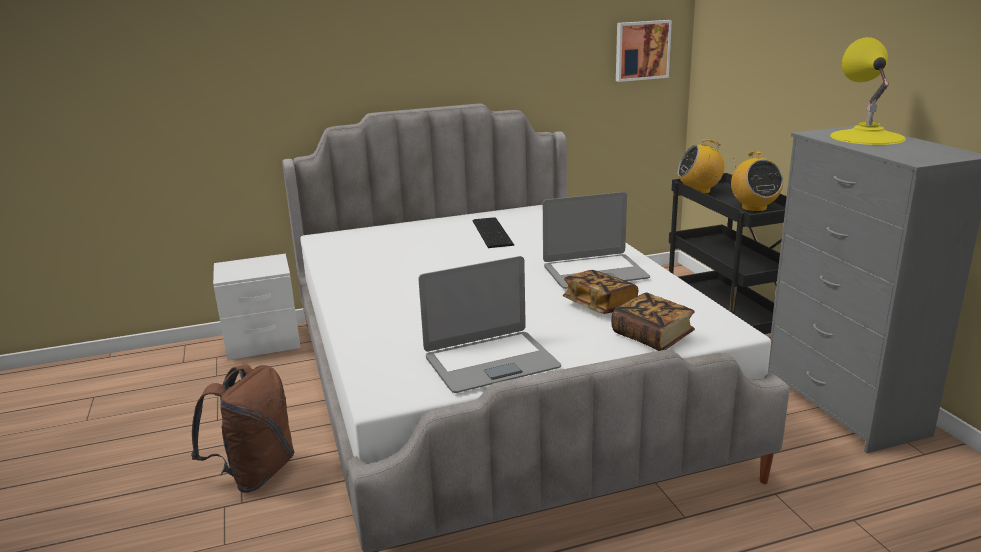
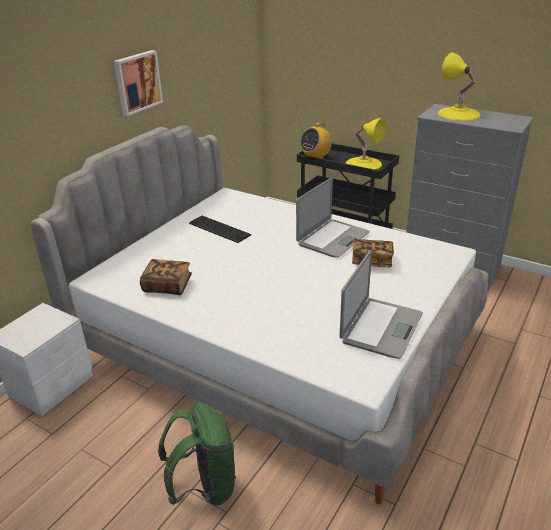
camera: 40 degrees left, 10 degrees up
brown backpack [191,364,295,493] -> green backpack [158,402,237,506]
book [611,292,695,351] -> book moved to [140,259,192,295]
picture [616,20,672,82] -> picture moved to [114,50,163,116]
radio [731,151,783,212] -> yellow table lamp [346,118,386,170]

